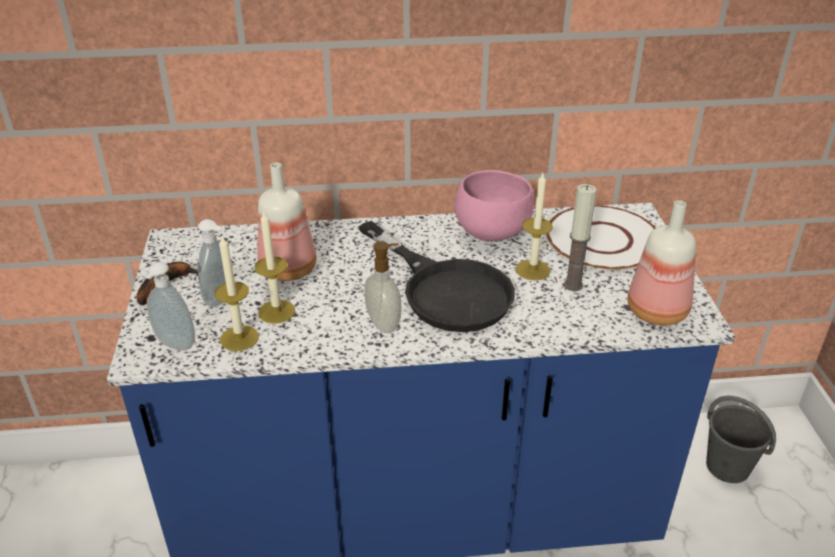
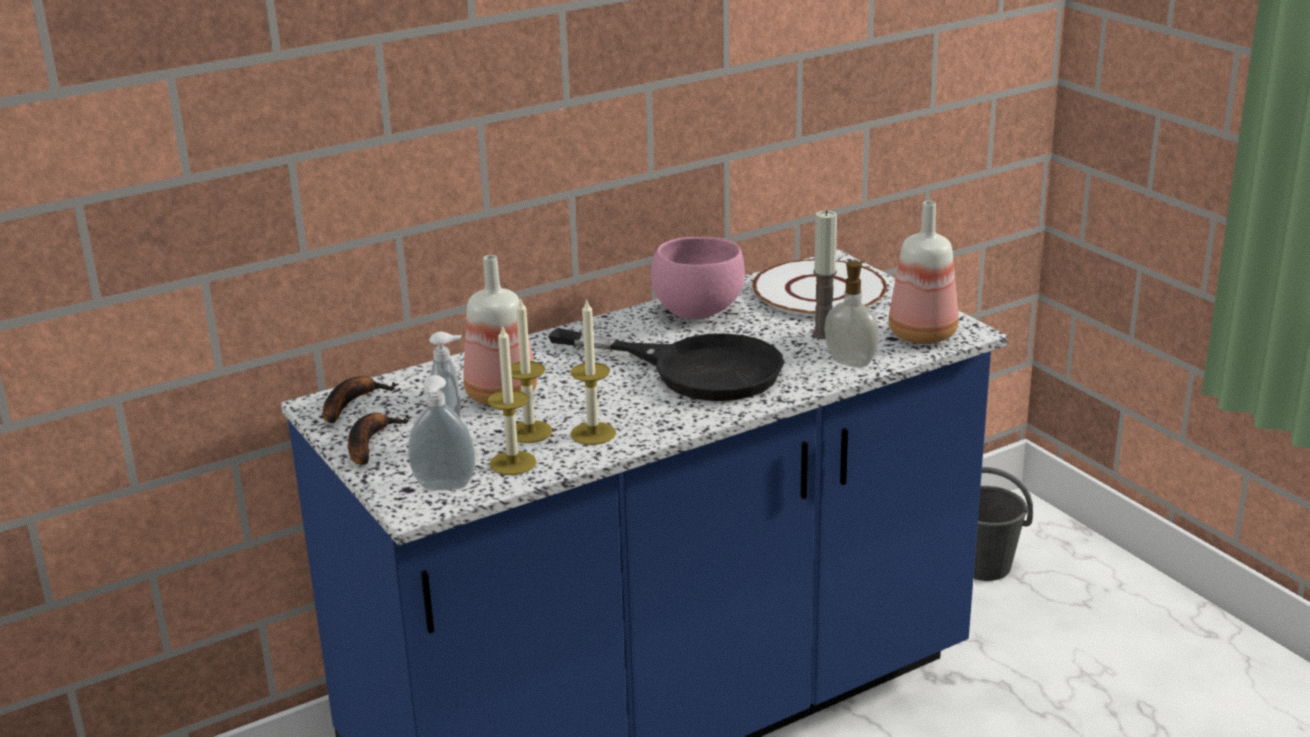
camera: 25 degrees left, 10 degrees down
soap dispenser [364,241,402,333] -> soap dispenser moved to [824,261,880,368]
candle [516,173,553,280] -> candle moved to [570,298,616,445]
none -> banana [323,376,396,423]

